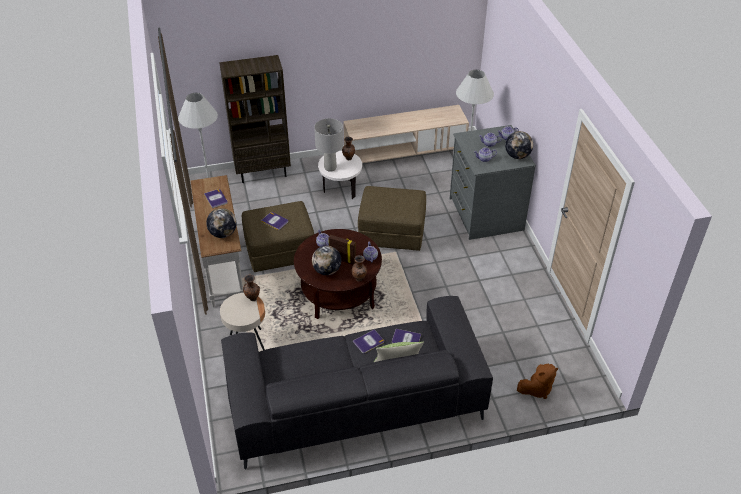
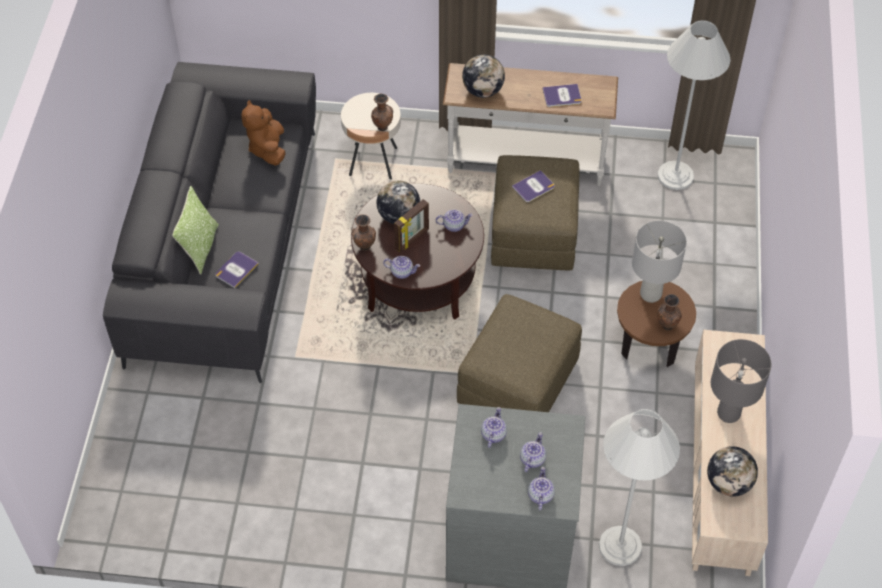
camera: 110 degrees right, 10 degrees up
brown bookcase [219,55,291,183] -> none
white side table [318,151,362,199] -> brown side table [617,281,696,367]
book [353,329,384,353] -> none
globe [505,131,533,159] -> globe moved to [707,446,758,497]
brown plush toy [517,364,558,399] -> brown plush toy moved to [241,100,286,166]
none -> grey table lamp [711,339,772,423]

